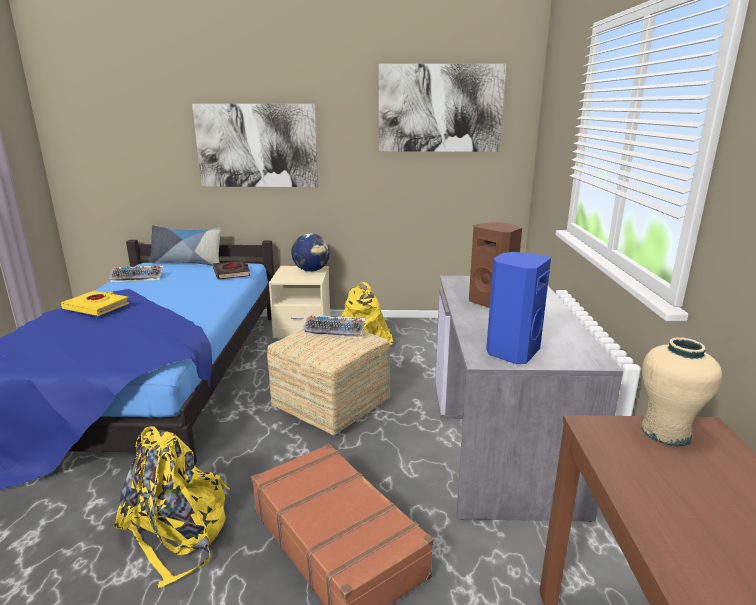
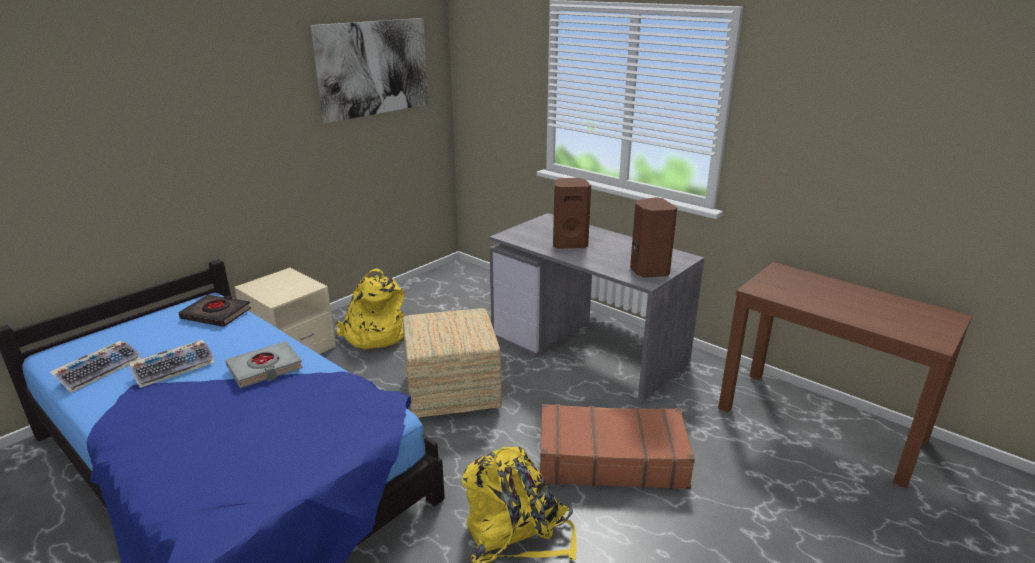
camera: 50 degrees left, 5 degrees up
yellow book [61,291,129,316] -> none
pillow [149,225,221,265] -> none
picture [192,104,318,187] -> none
globe [292,233,330,272] -> none
keyboard [302,314,366,338] -> keyboard moved to [129,340,215,388]
blue speaker [486,252,551,364] -> brown speaker [630,197,677,277]
beige vase [641,337,722,447] -> none
none -> grey book [225,341,303,389]

